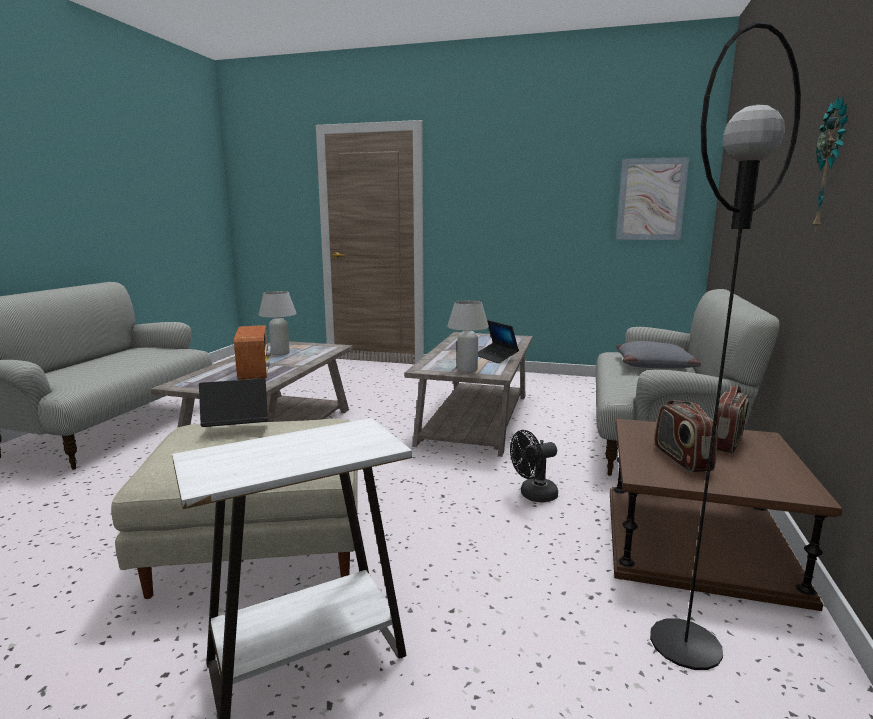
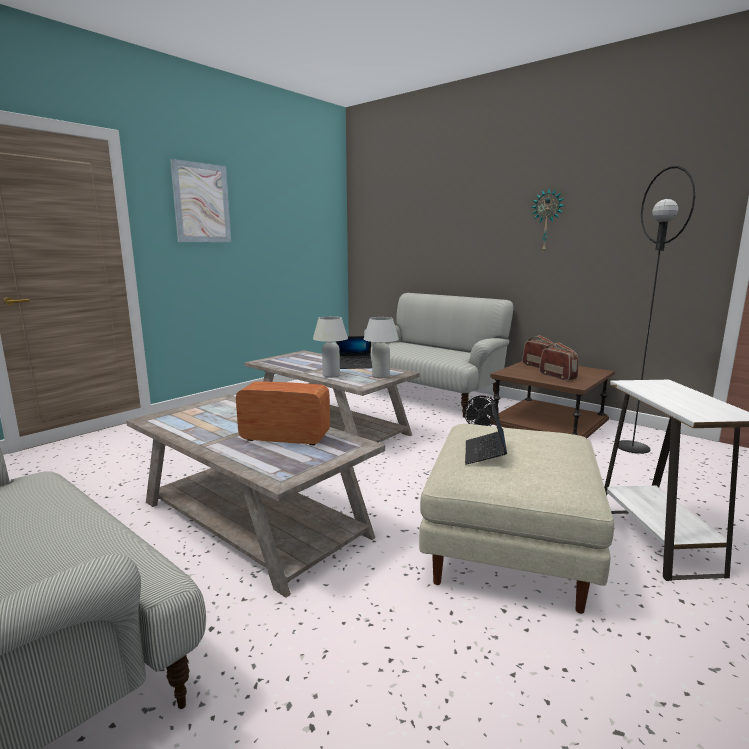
camera: 65 degrees left, 0 degrees up
white table lamp [259,291,297,355] -> white table lamp moved to [313,316,348,378]
picture [616,157,689,240] -> picture moved to [170,159,231,242]
grey pillow [616,341,701,369] -> none
radio [654,400,718,472] -> radio turned 135 degrees counterclockwise [539,343,578,381]

